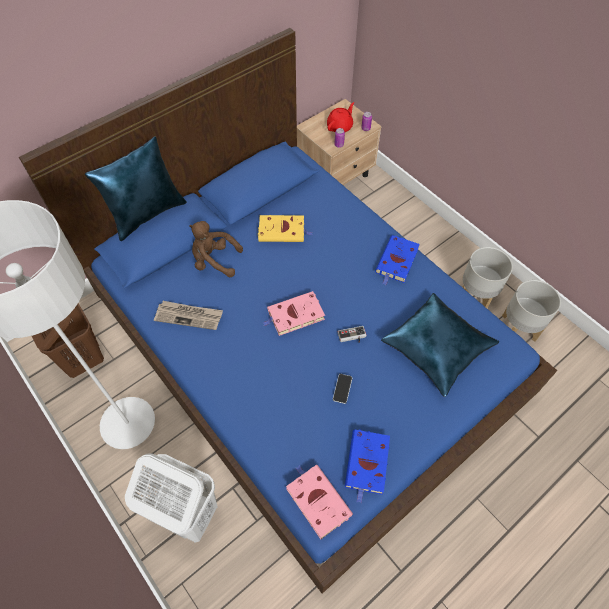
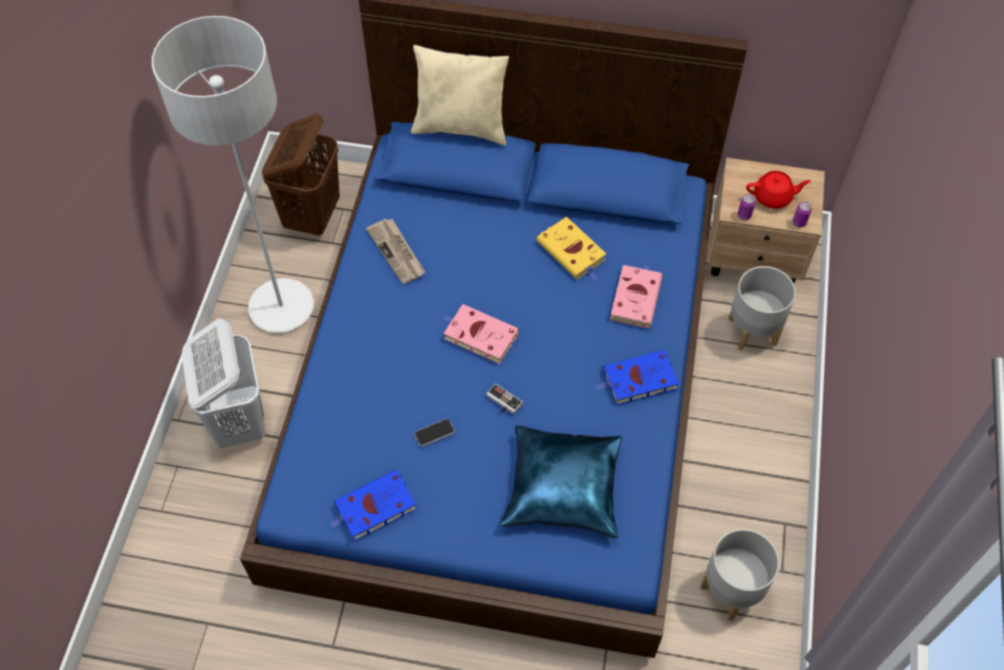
camera: 50 degrees right, 0 degrees up
blue pillow [85,137,187,241] -> beige pillow [411,45,509,145]
brown plush toy [189,221,243,277] -> none
pink book [286,465,353,539] -> pink book moved to [610,265,663,328]
grey planter [462,247,513,308] -> grey planter moved to [728,266,796,351]

